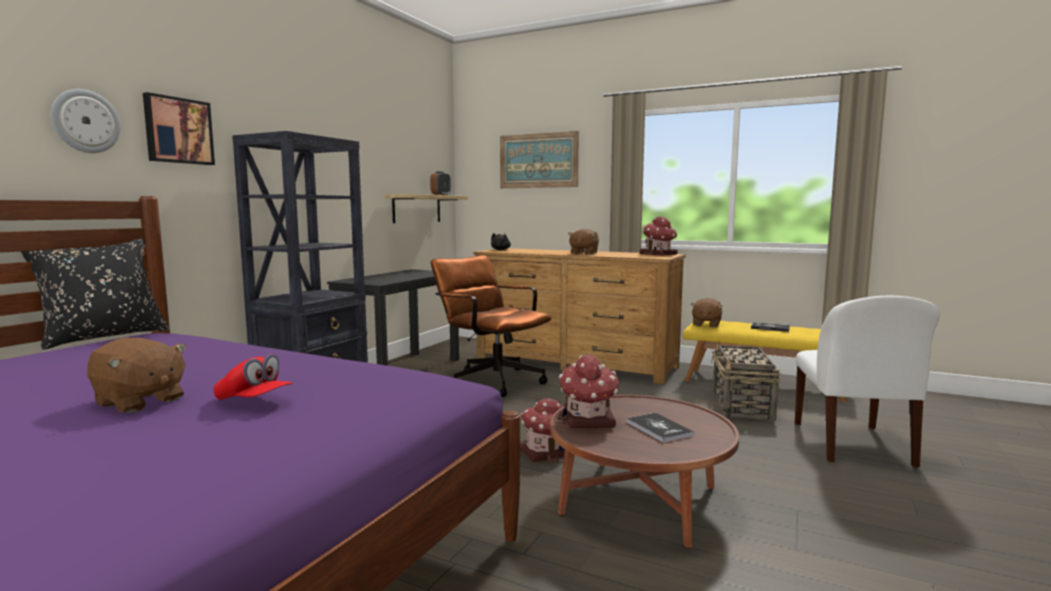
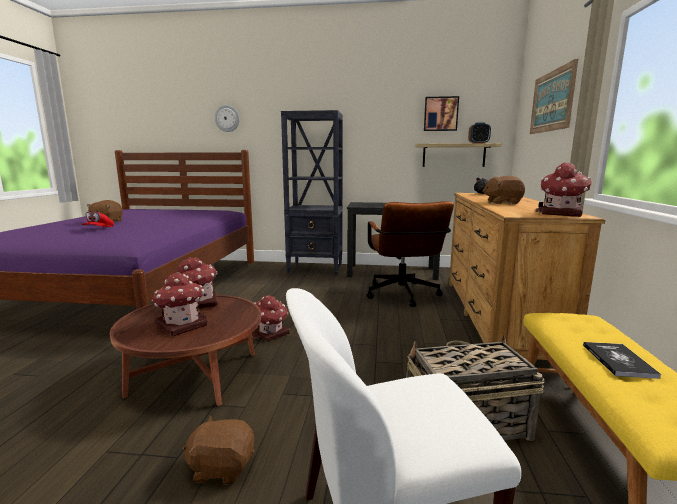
camera: 70 degrees right, 5 degrees up
black pillow [21,239,169,350] -> none
picture [143,92,215,165] -> picture moved to [424,96,459,131]
brown office chair [431,255,551,397] -> brown office chair turned 150 degrees clockwise [367,201,454,307]
book [626,413,694,443] -> toy house [152,272,208,336]
brown plush toy [690,298,723,328] -> brown plush toy moved to [183,416,254,485]

